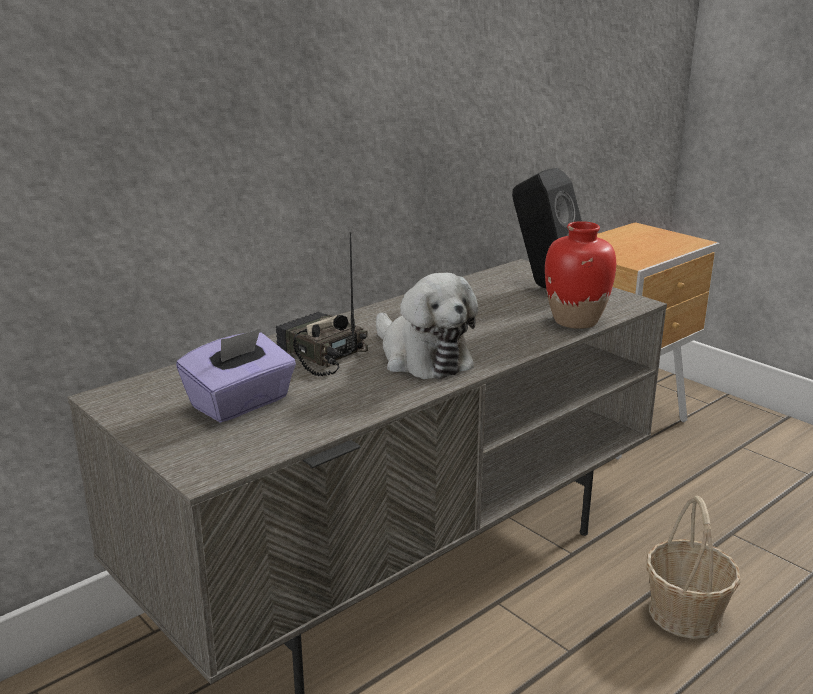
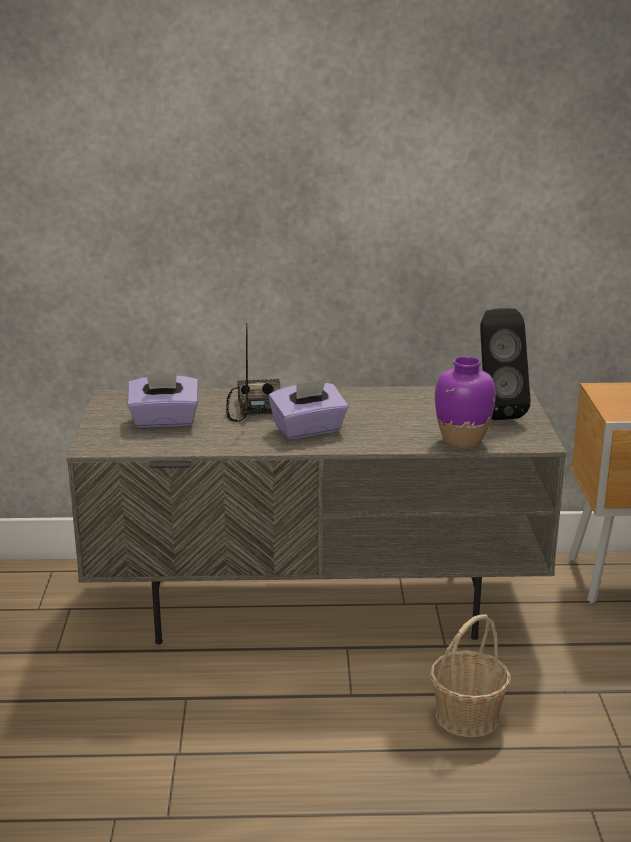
camera: 40 degrees right, 0 degrees up
plush toy [376,273,479,380] -> purple tissue box [268,380,348,439]
red vase [545,221,616,329] -> purple vase [435,356,496,448]

